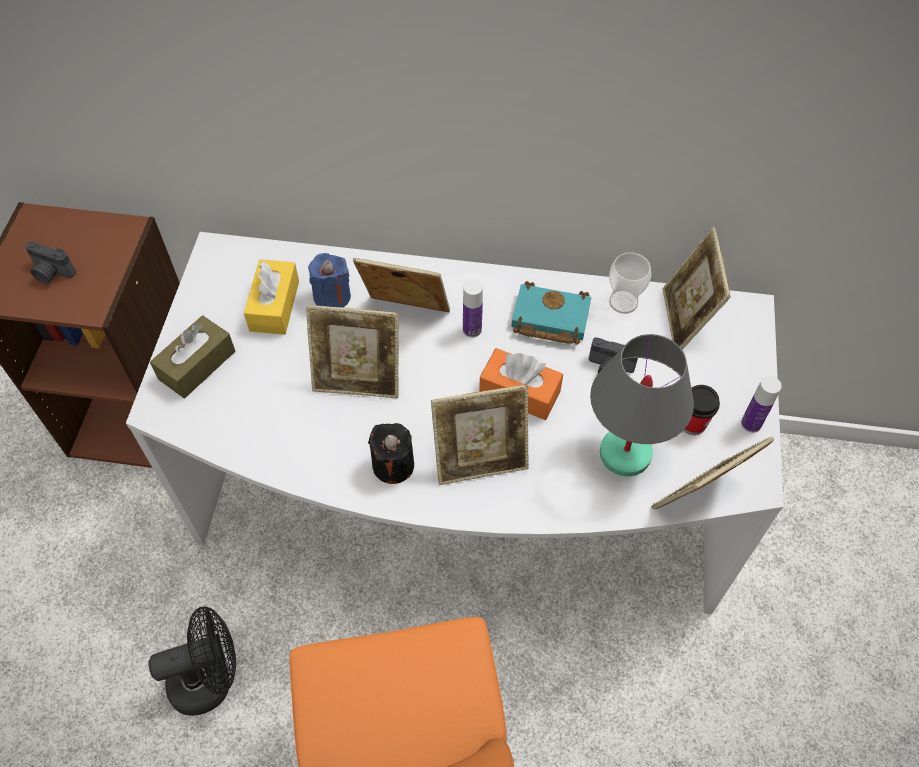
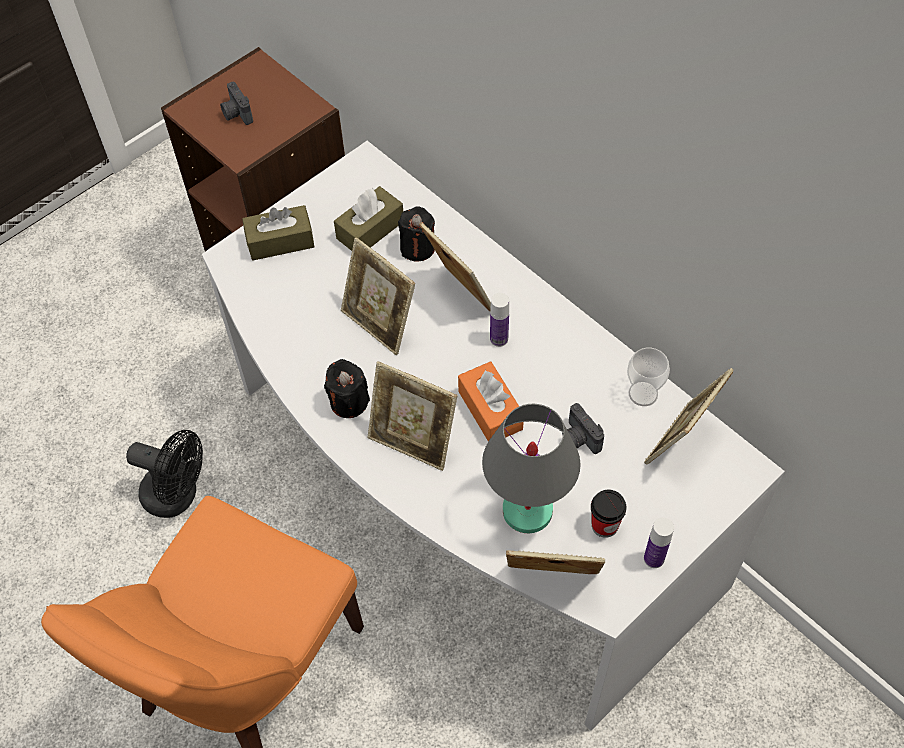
camera: 40 degrees right, 0 degrees up
yellow tissue box [244,259,299,335] -> brown tissue box [334,186,403,251]
blue candle [308,253,351,307] -> black candle [398,206,435,262]
turquoise book [511,281,591,345] -> none

